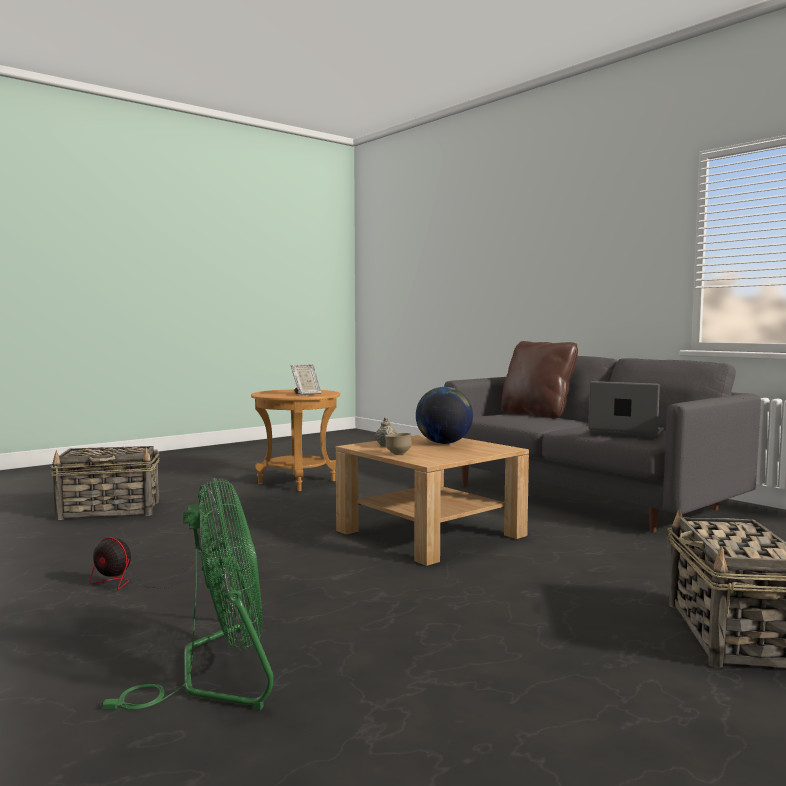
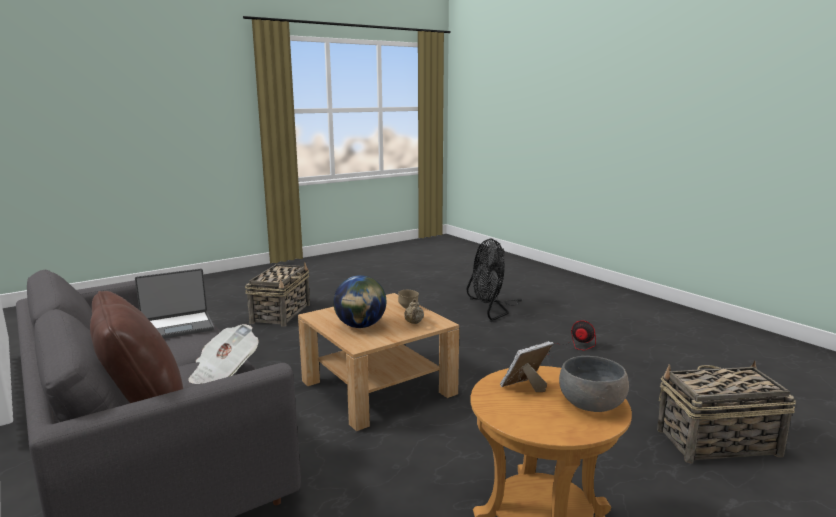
camera: 175 degrees left, 10 degrees up
green fan [99,478,273,710] -> black fan [467,239,523,322]
laptop [588,381,664,438] -> laptop turned 60 degrees counterclockwise [135,268,214,339]
none -> newspaper [188,324,259,384]
none -> grey bowl [559,356,629,412]

